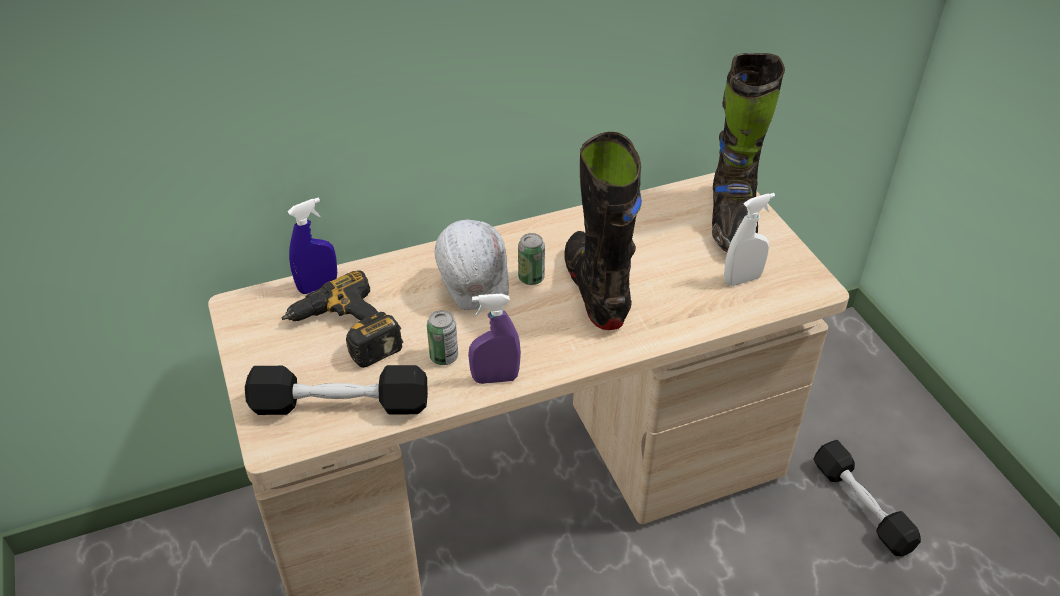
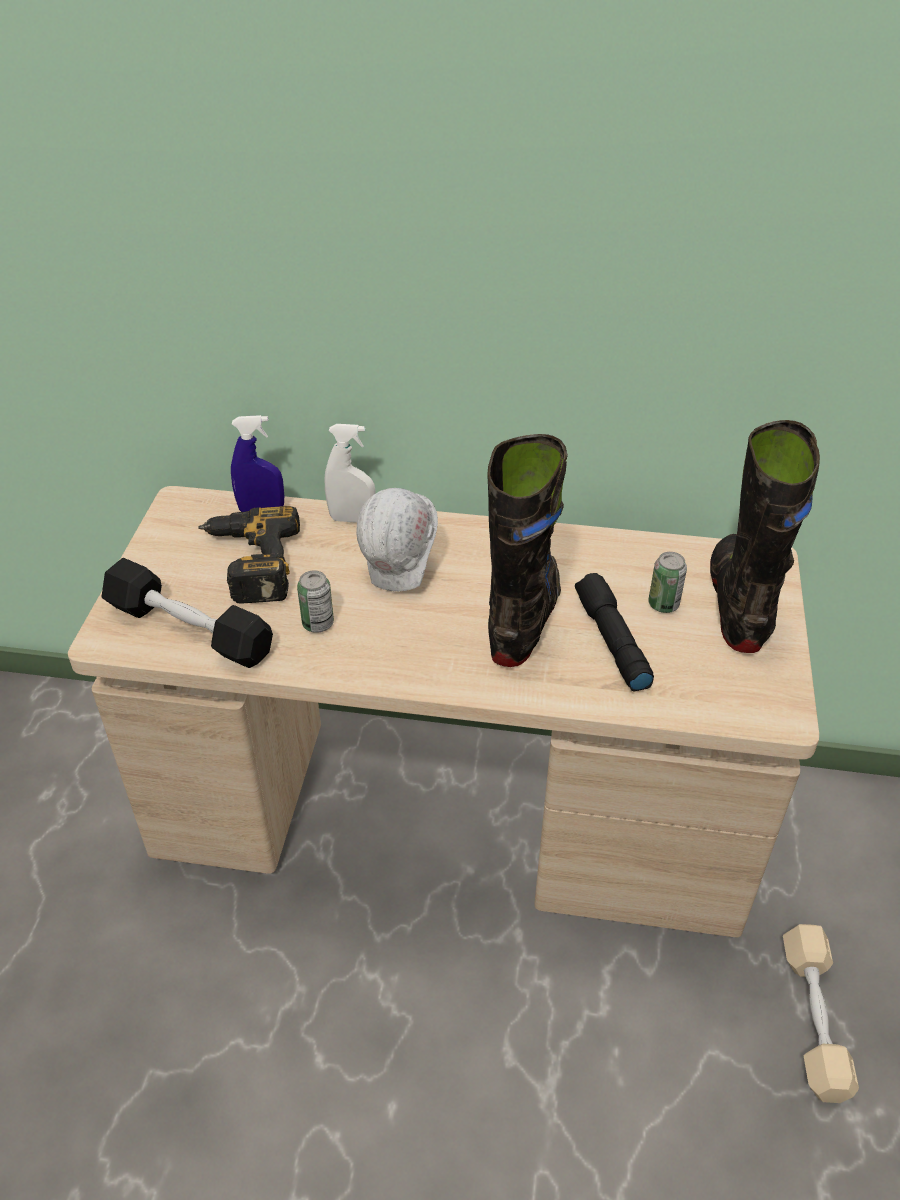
camera: 30 degrees right, 0 degrees up
purple spray bottle [468,294,521,384] -> none
can [518,233,545,285] -> can moved to [648,552,687,613]
black boot [712,53,785,252] -> black boot turned 150 degrees clockwise [710,420,820,653]
white spray bottle [724,193,775,286] -> white spray bottle moved to [324,424,376,523]
black dumbbell [813,440,921,557] -> beige dumbbell [783,924,859,1103]
none -> black flashlight [575,573,654,691]

